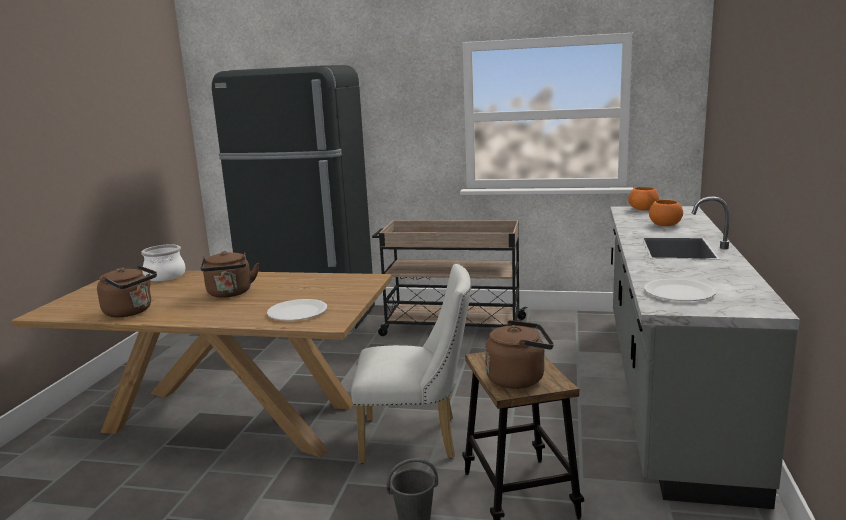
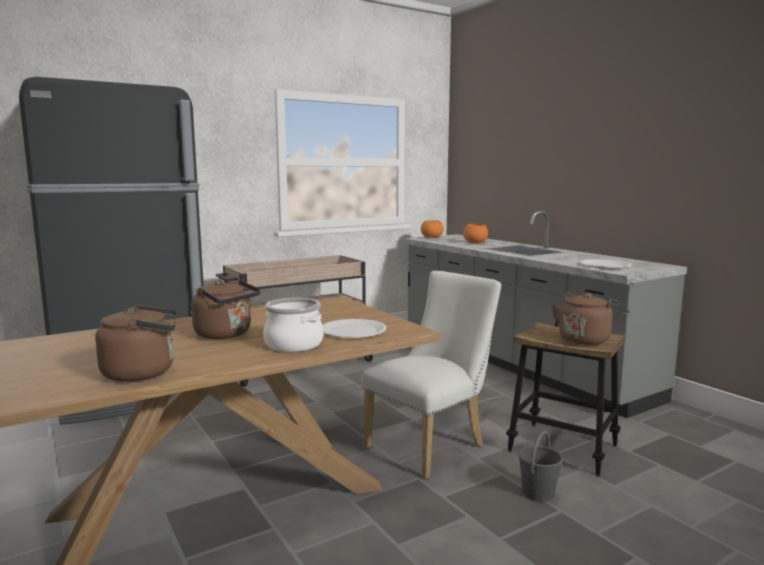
camera: 45 degrees left, 5 degrees down
cooking pot [141,244,185,281] -> cooking pot moved to [263,298,324,352]

